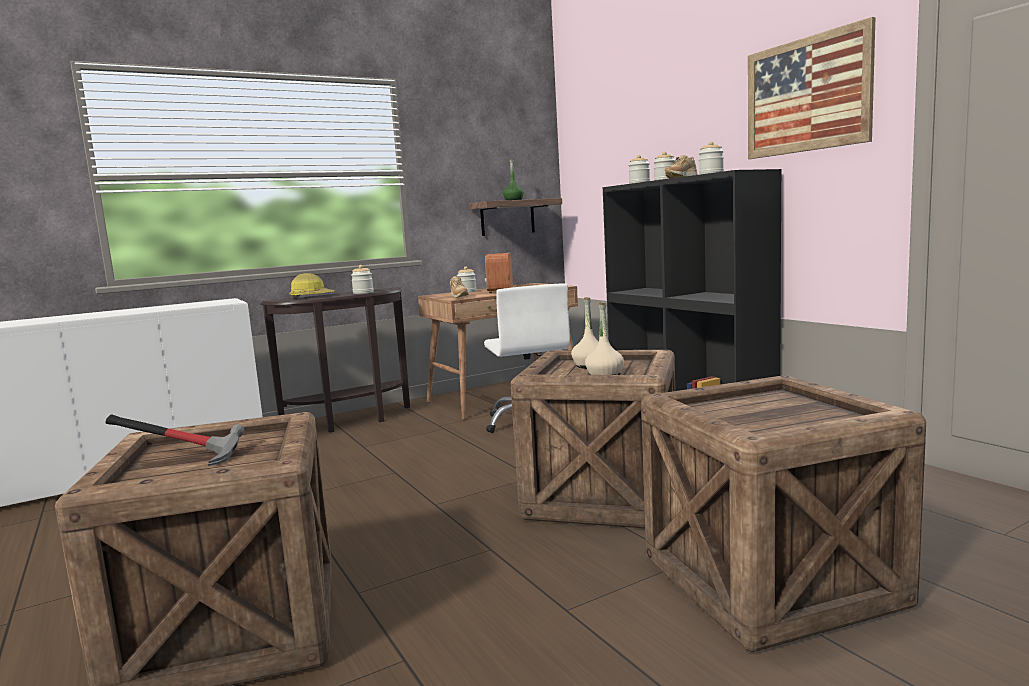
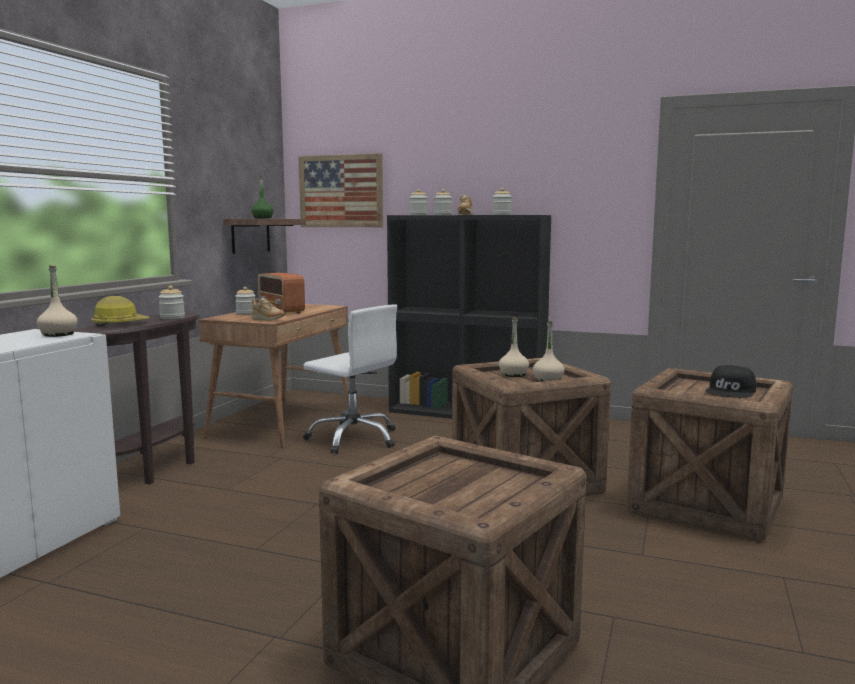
camera: 40 degrees left, 0 degrees up
hammer [105,414,244,466] -> none
picture [748,17,875,159] -> picture moved to [298,153,383,227]
none -> beige bottle [37,265,78,337]
none -> black cap [706,365,756,398]

